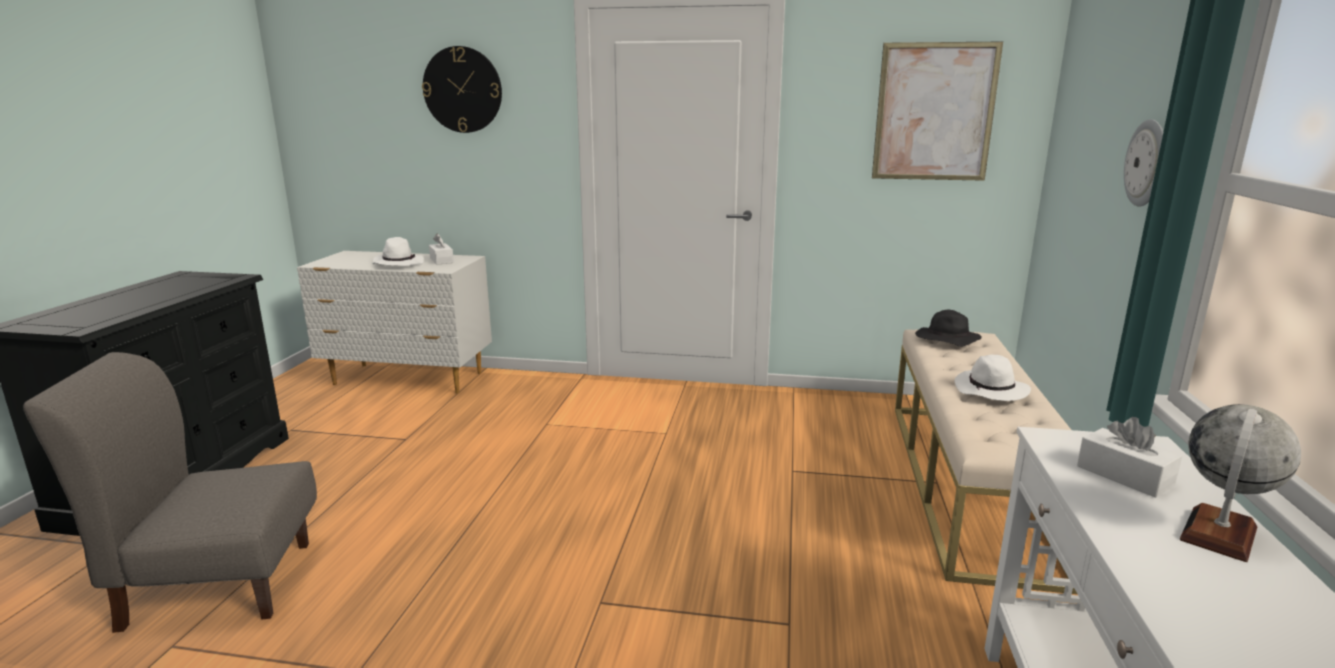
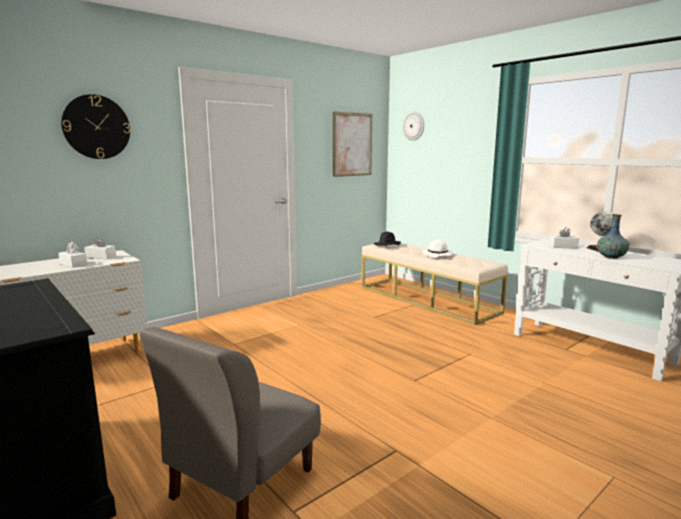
camera: 50 degrees left, 5 degrees down
white hat [373,237,424,266] -> white tissue box [58,242,87,268]
wall clock [1124,119,1163,207] -> wall clock moved to [403,112,424,141]
none -> vase [597,214,629,259]

